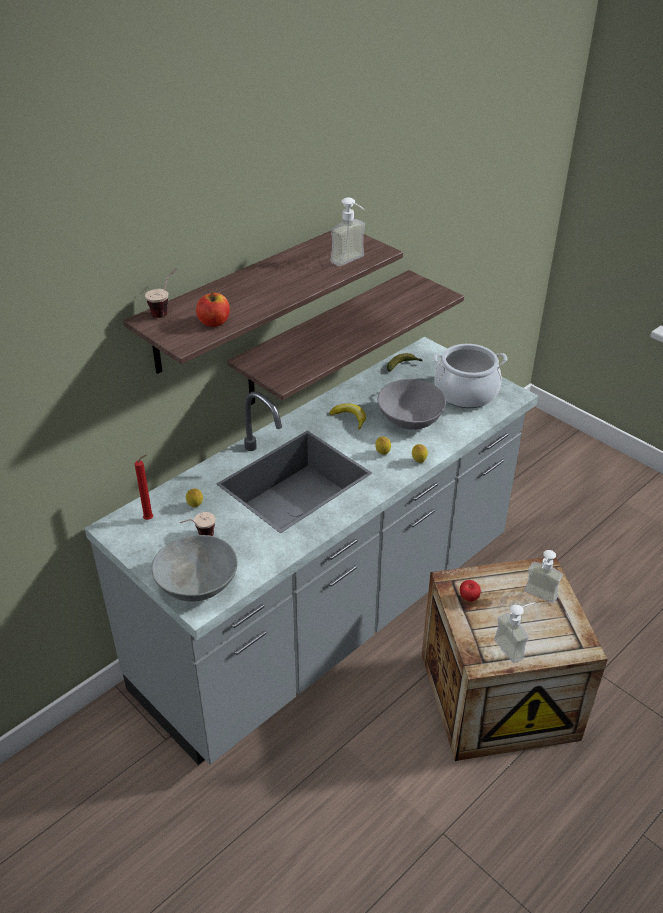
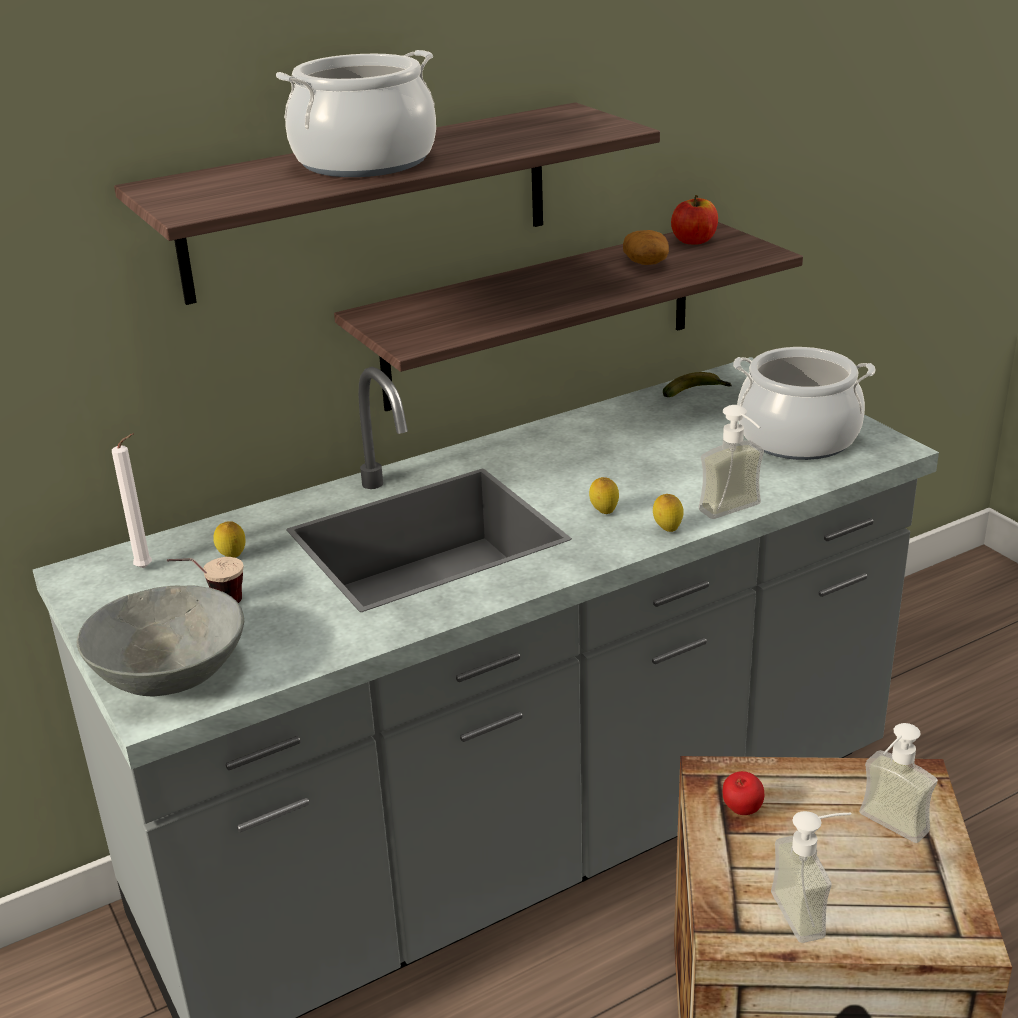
camera: 15 degrees right, 10 degrees down
red candle [135,454,153,520] -> white candle [112,433,152,568]
cup [145,268,177,318] -> none
apple [196,292,230,327] -> apple moved to [671,195,718,245]
banana [329,403,366,430] -> none
soap dispenser [330,198,365,266] -> soap dispenser moved to [699,405,764,519]
grey bowl [377,379,446,430] -> none
none -> cooking pot [276,50,436,177]
none -> potato [623,230,669,265]

